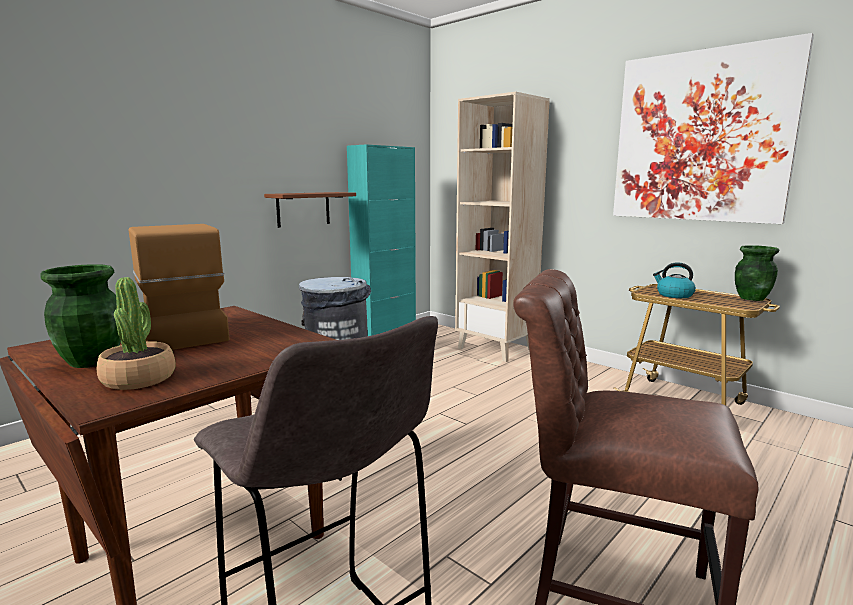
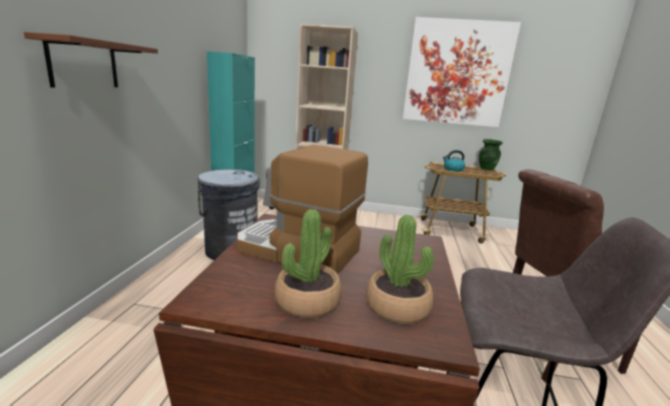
camera: 35 degrees left, 5 degrees up
green vase [40,264,121,368] -> potted plant [275,209,342,318]
brown shelf [264,192,356,228] -> brown shelf moved to [24,32,158,87]

